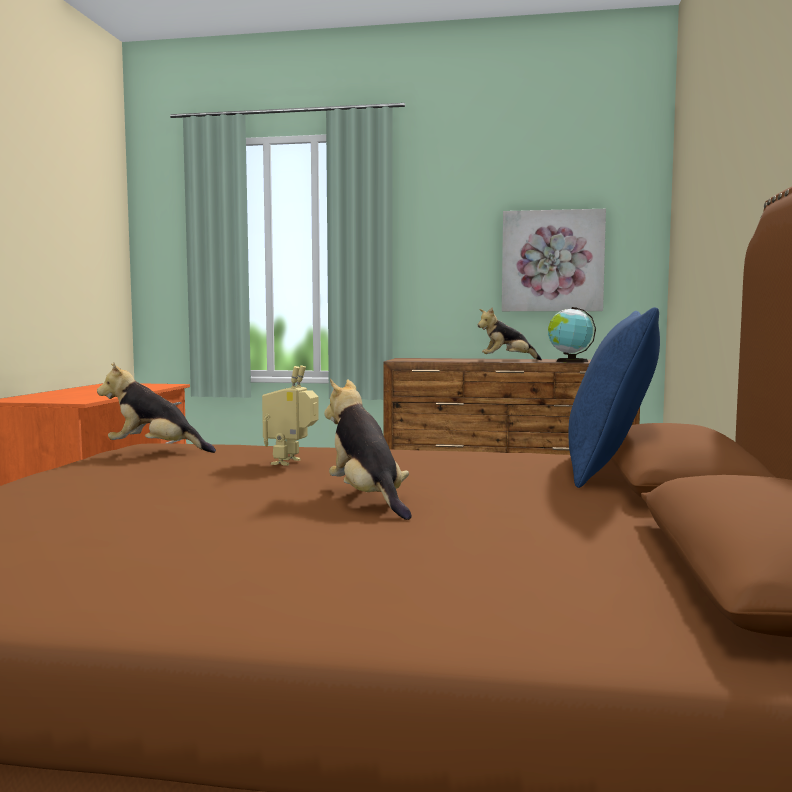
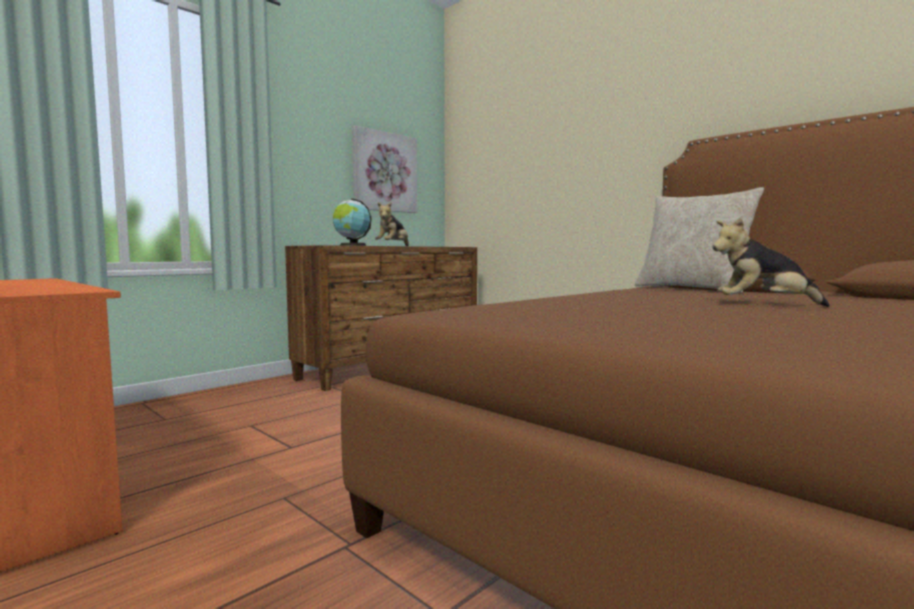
camera: 55 degrees left, 0 degrees up
plush toy [97,363,216,453] -> none
toy robot [262,365,319,466] -> none
globe [548,307,596,363] -> globe moved to [333,199,372,246]
blue pillow [569,307,660,488] -> beige pillow [635,187,764,293]

